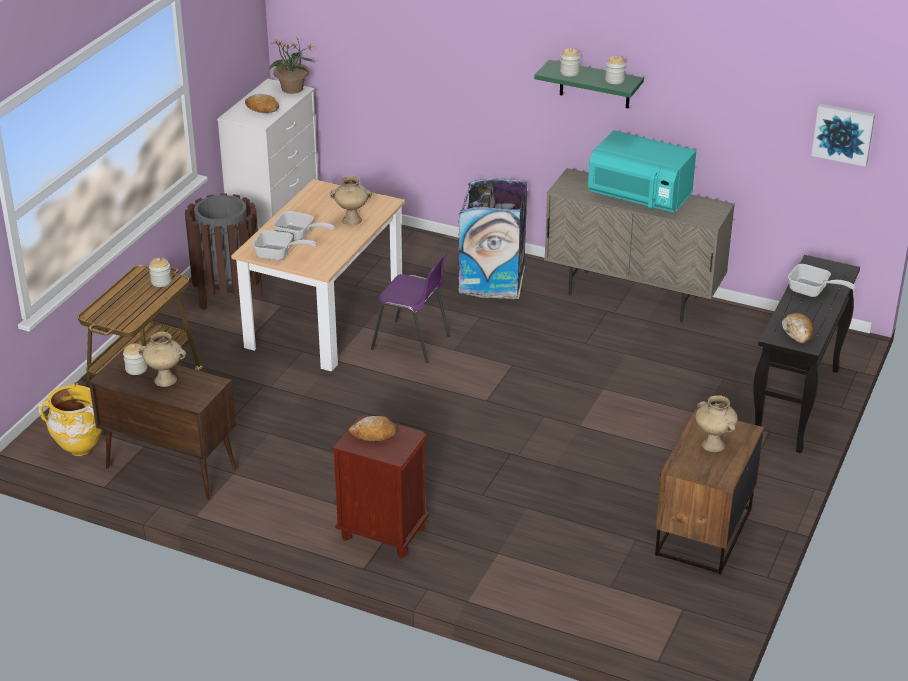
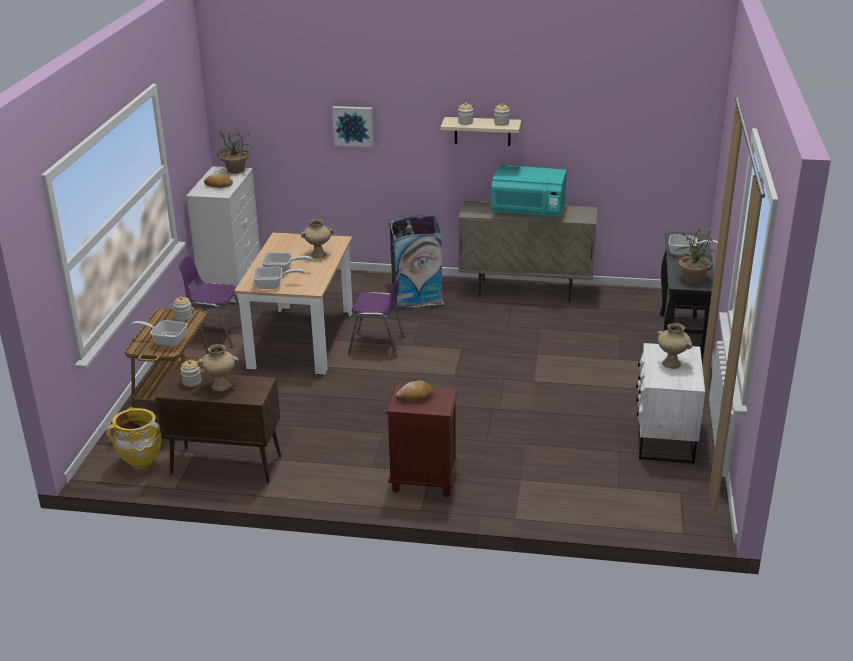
camera: 15 degrees left, 5 degrees down
brown trash can [185,193,263,310] -> purple chair [179,255,240,348]
green shelf [534,60,644,109] -> beige shelf [440,117,521,146]
brown nightstand [655,410,764,575] -> white nightstand [636,343,705,464]
bread [782,313,813,344] -> potted plant [676,228,715,284]
picture [811,104,875,167] -> picture moved to [332,106,374,147]
none -> frying pan [132,320,188,346]

